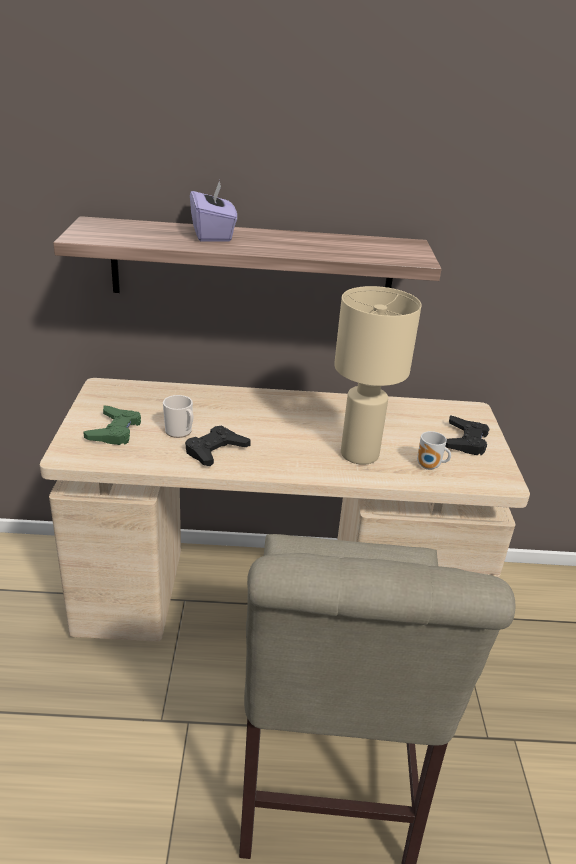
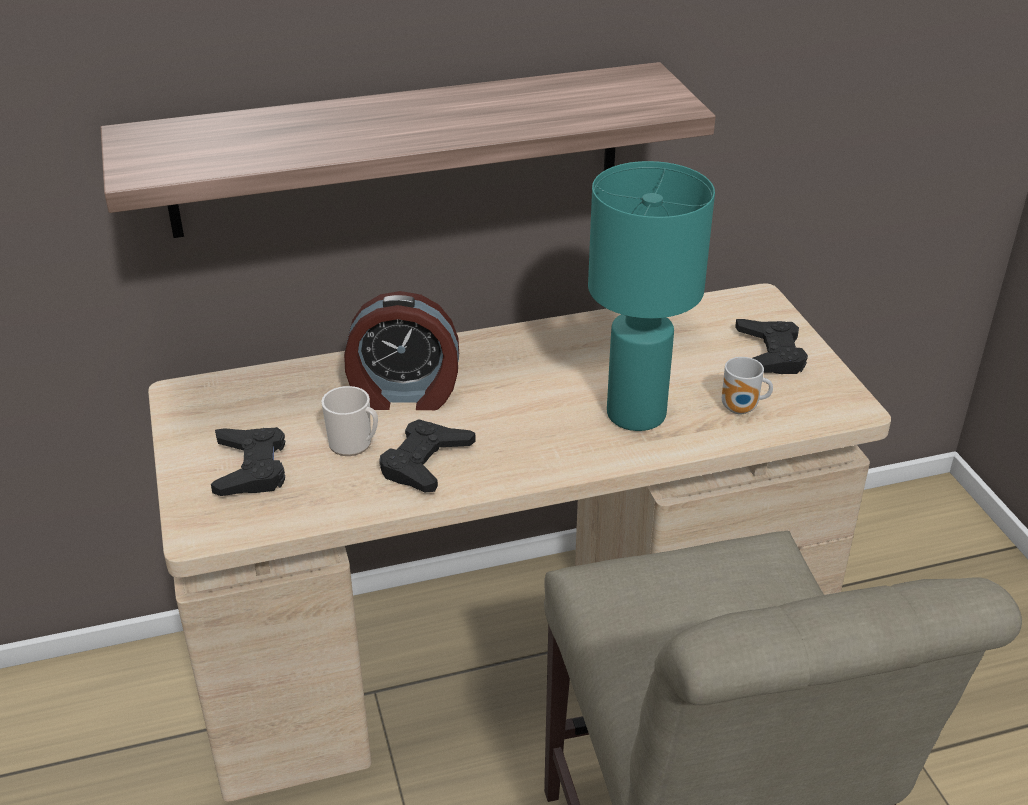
camera: 15 degrees left, 5 degrees up
green game controller [83,405,141,445] -> black game controller [211,427,285,496]
purple tissue box [190,180,237,242] -> none
beige table lamp [334,286,422,465] -> turquoise table lamp [588,161,715,431]
none -> alarm clock [344,291,459,410]

